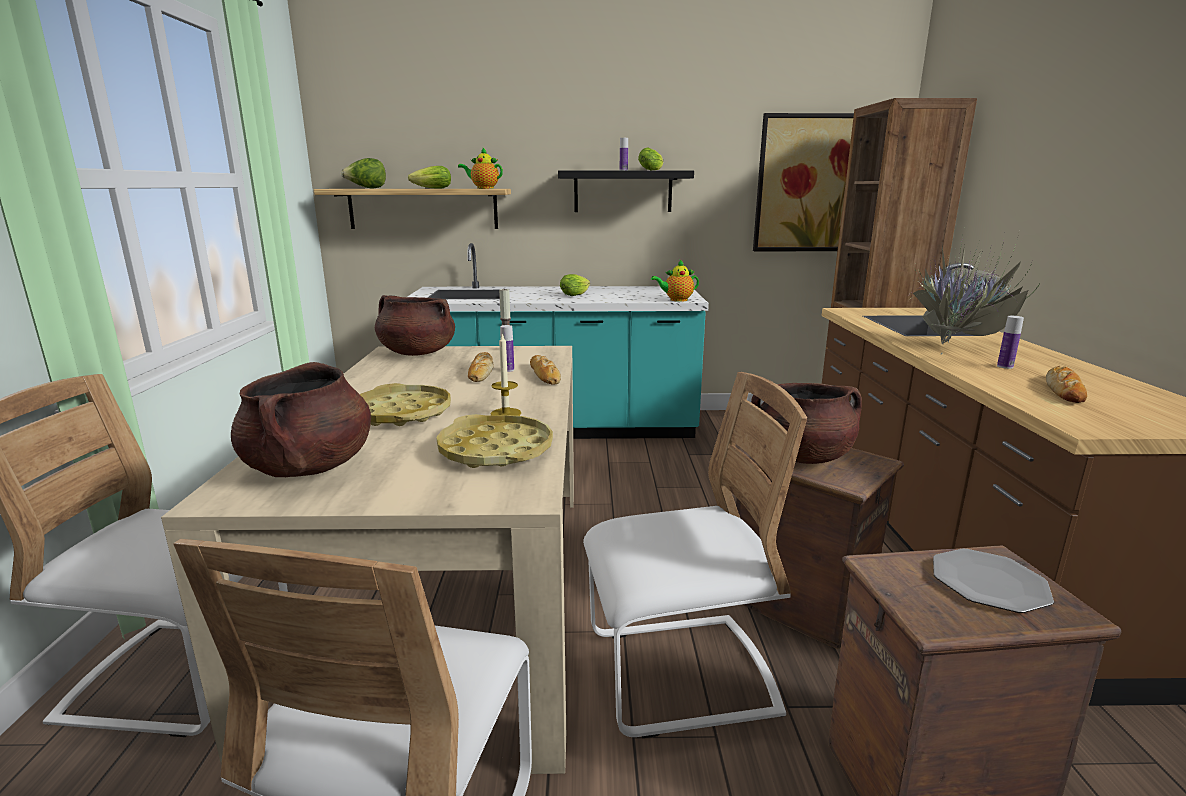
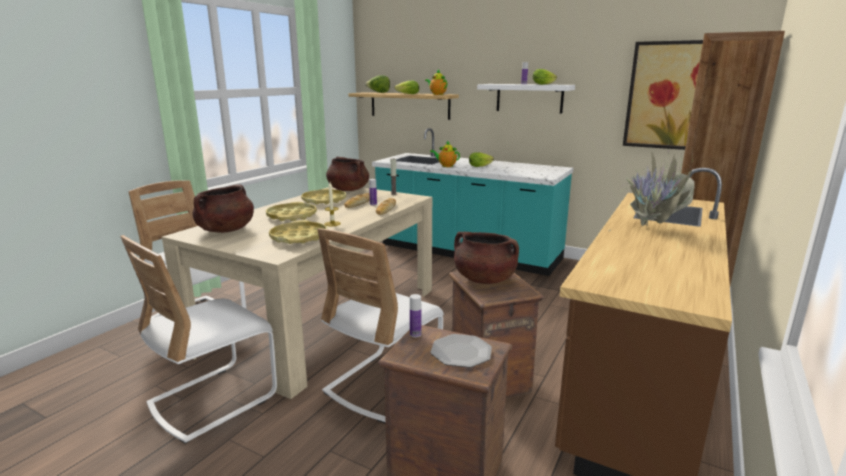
camera: 30 degrees right, 0 degrees up
black shelf [558,171,694,212] -> white shelf [477,84,575,113]
white chair [583,372,807,738] -> white chair turned 105 degrees clockwise [317,228,444,423]
teapot [651,260,699,302] -> teapot moved to [430,141,460,167]
bottle [997,316,1024,369] -> bottle moved to [410,294,422,337]
bread [1046,366,1087,403] -> none
none -> yellow tray [301,189,346,205]

